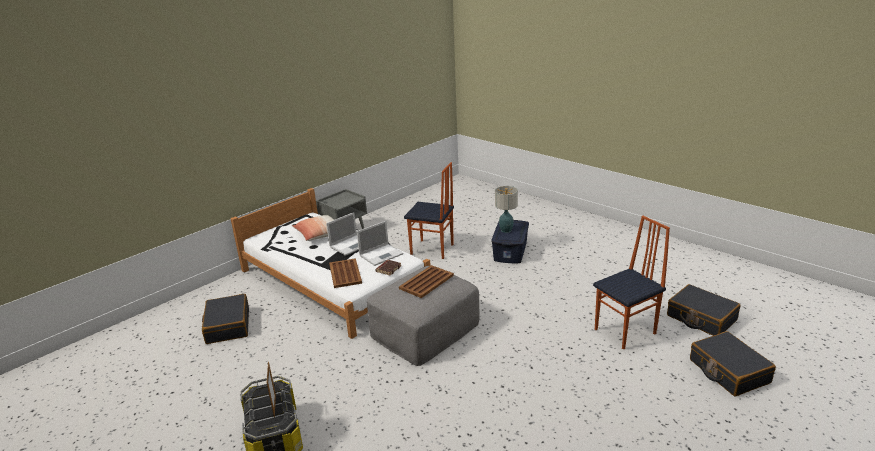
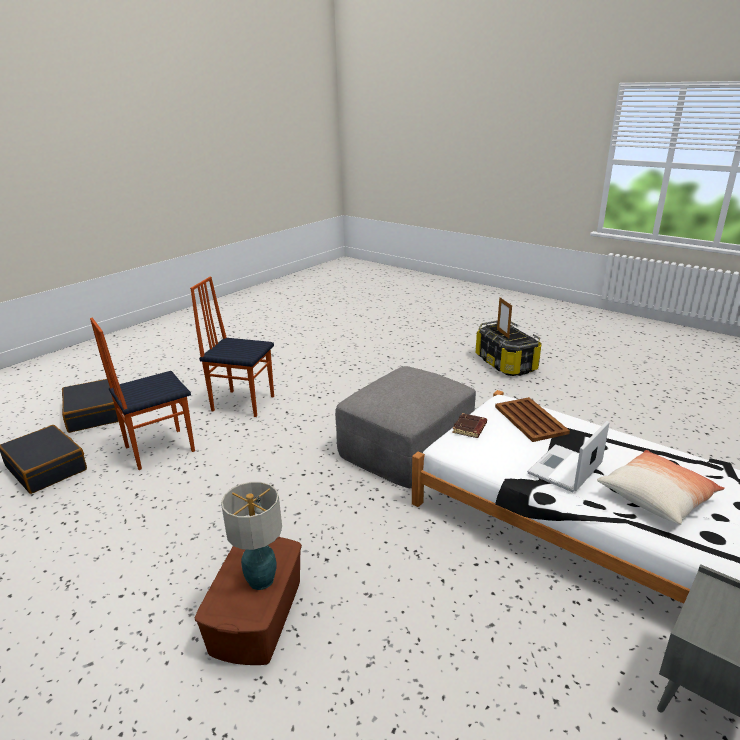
camera: 175 degrees right, 0 degrees up
black suitcase [202,294,249,344] -> none
laptop [357,221,403,266] -> none
brown tray [399,265,454,298] -> none
chair [404,162,454,259] -> chair moved to [190,277,274,417]
blue storage box [491,220,529,263] -> brown storage box [195,536,302,665]

